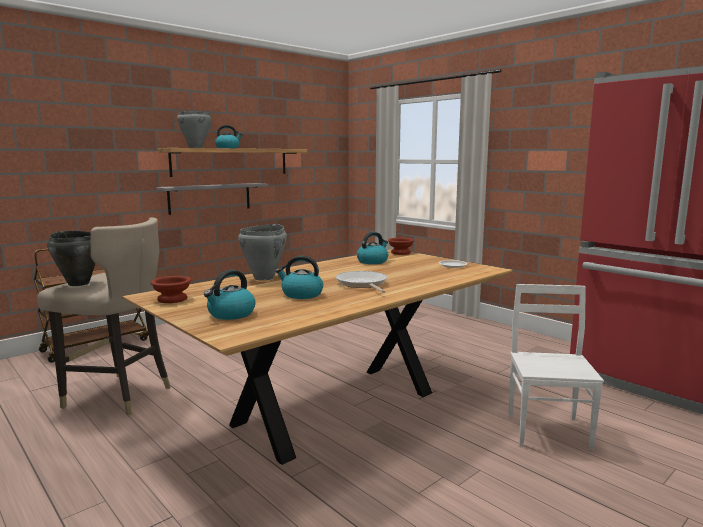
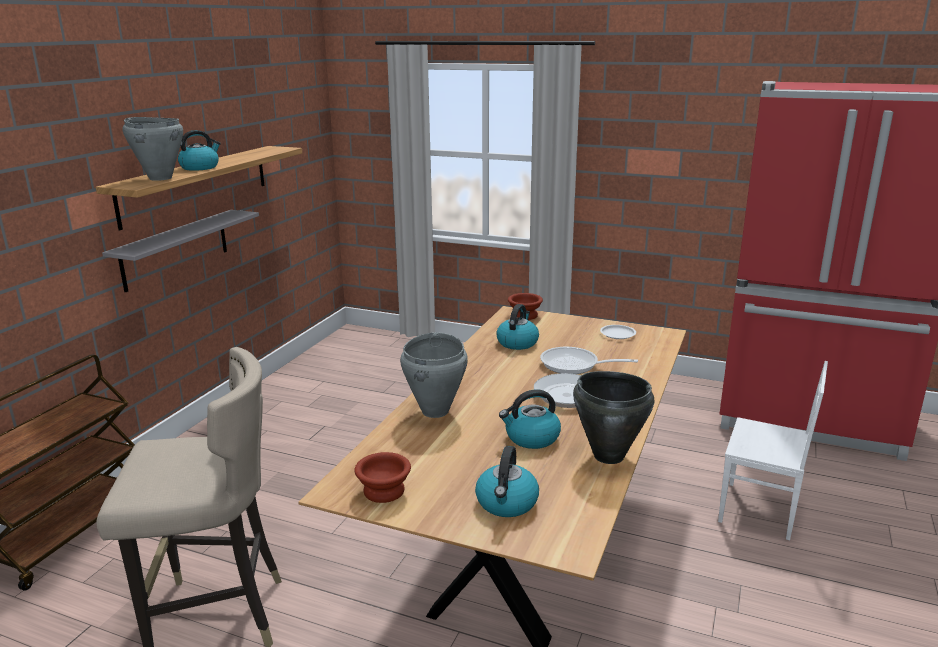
camera: 25 degrees left, 10 degrees up
black cooking pot [47,231,96,286] -> black cooking pot moved to [573,371,654,464]
white chair [509,284,604,450] -> white chair turned 135 degrees clockwise [718,361,828,540]
none -> frying pan [540,347,638,374]

